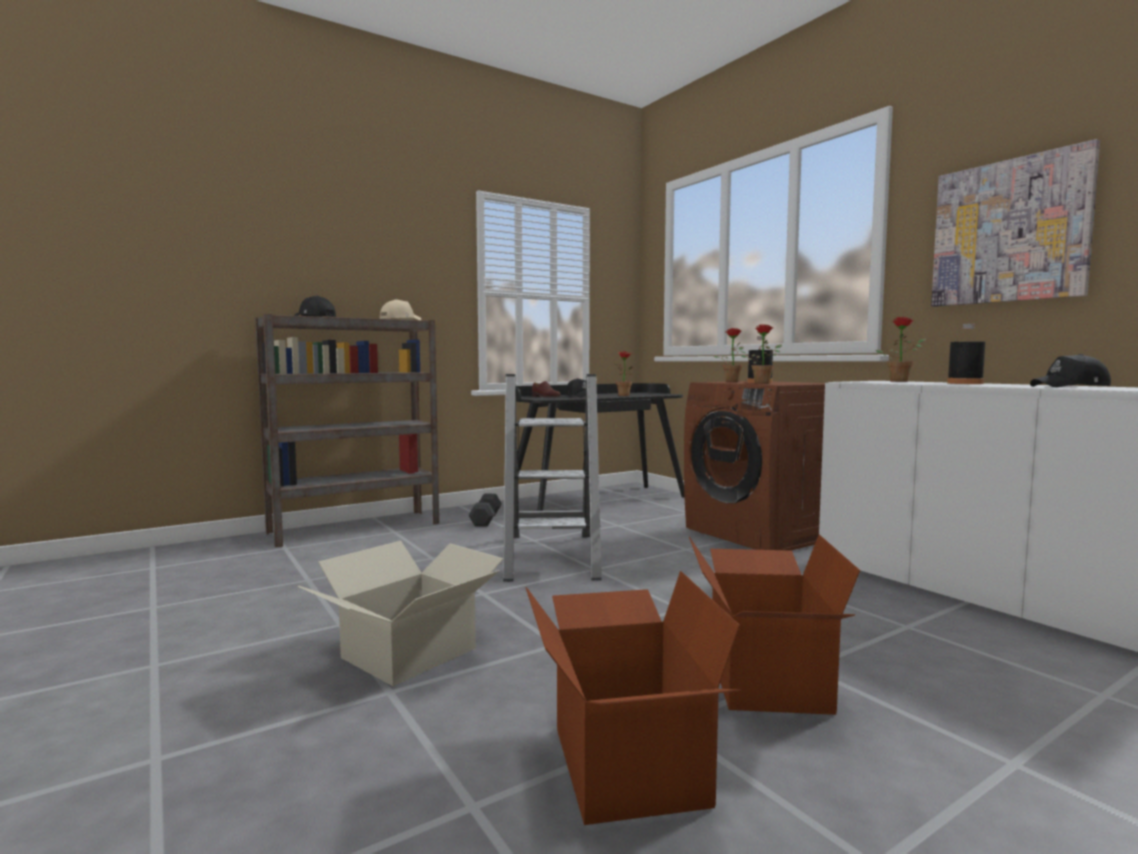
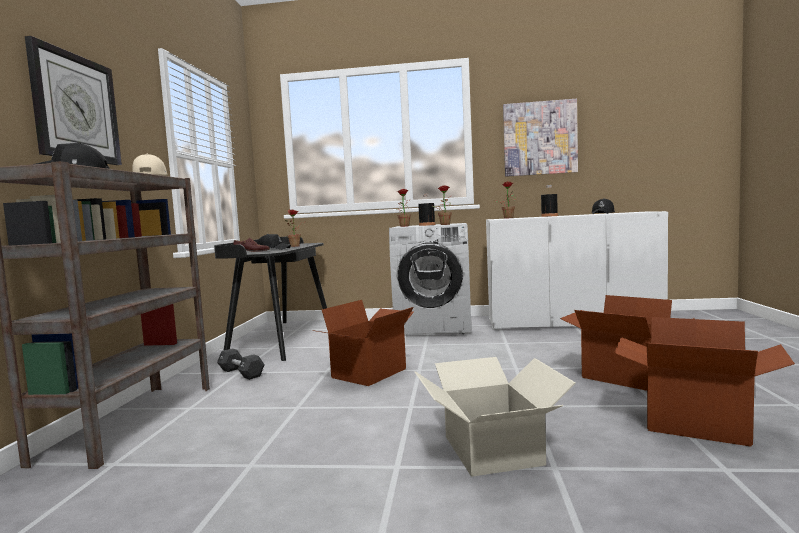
camera: 50 degrees left, 0 degrees up
grey step ladder [503,374,602,582] -> cardboard box [313,300,414,386]
brown washing machine [684,381,825,551] -> white washing machine [389,223,472,336]
none -> wall clock [25,36,122,165]

